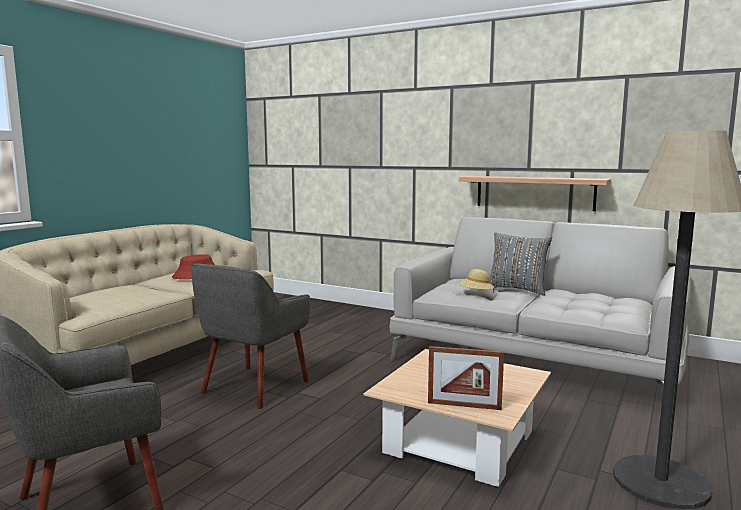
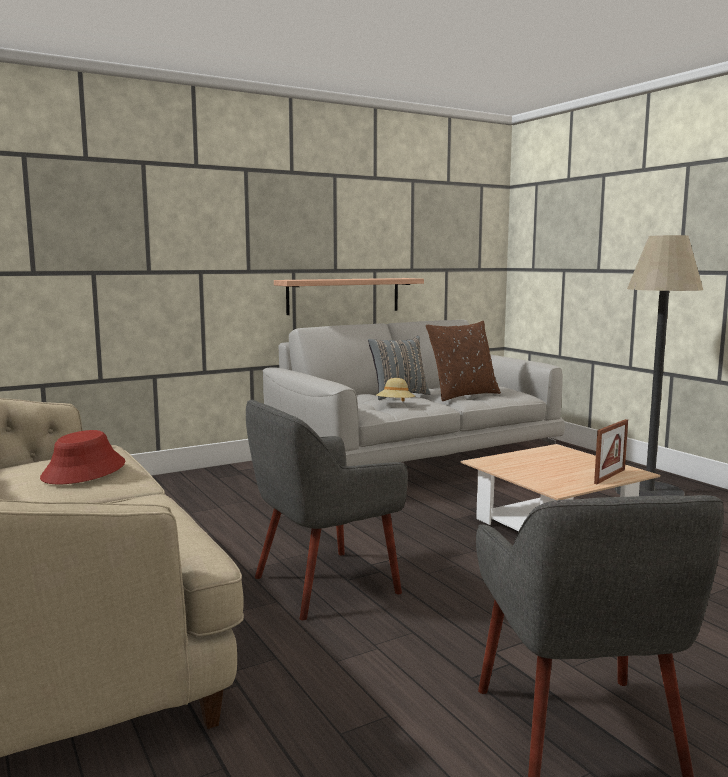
camera: 60 degrees left, 0 degrees up
grey armchair [192,263,310,409] -> grey armchair turned 90 degrees clockwise [246,400,408,620]
none -> brown pillow [426,321,501,401]

